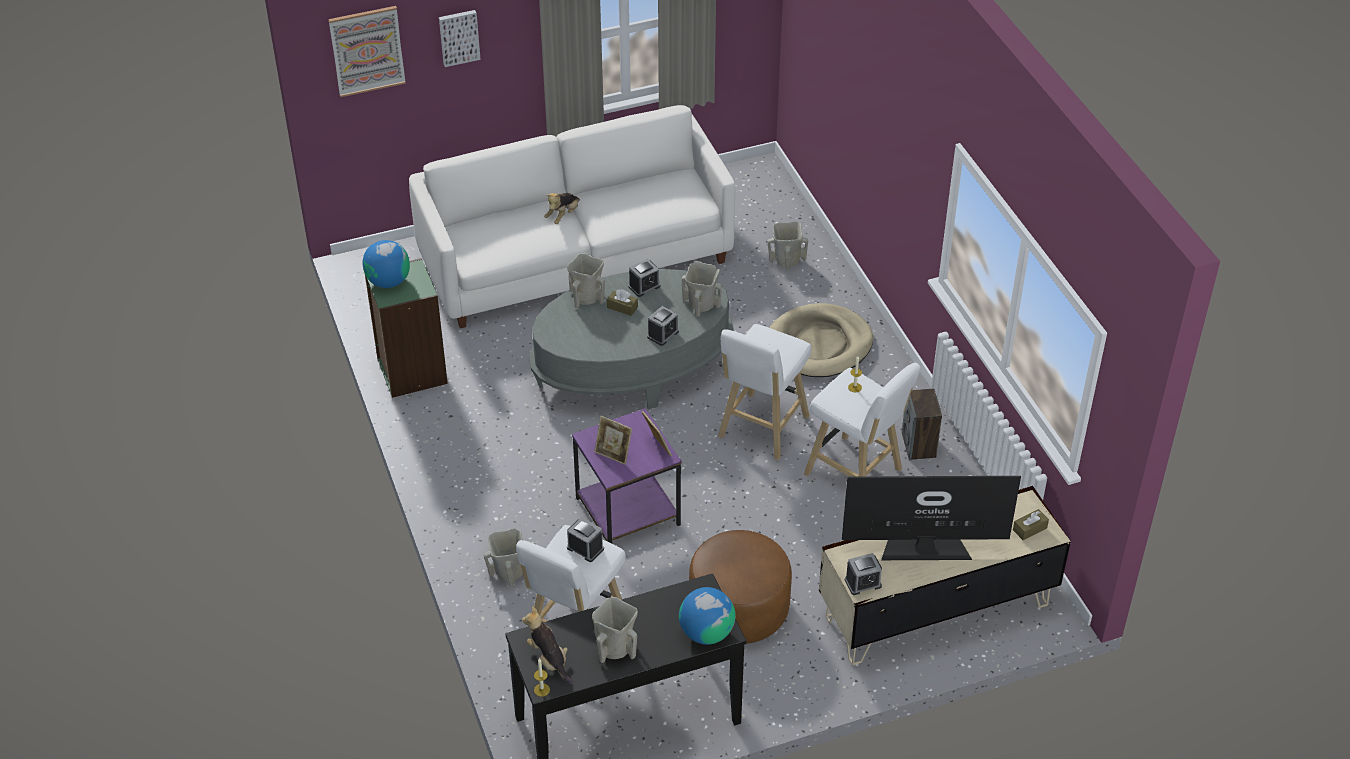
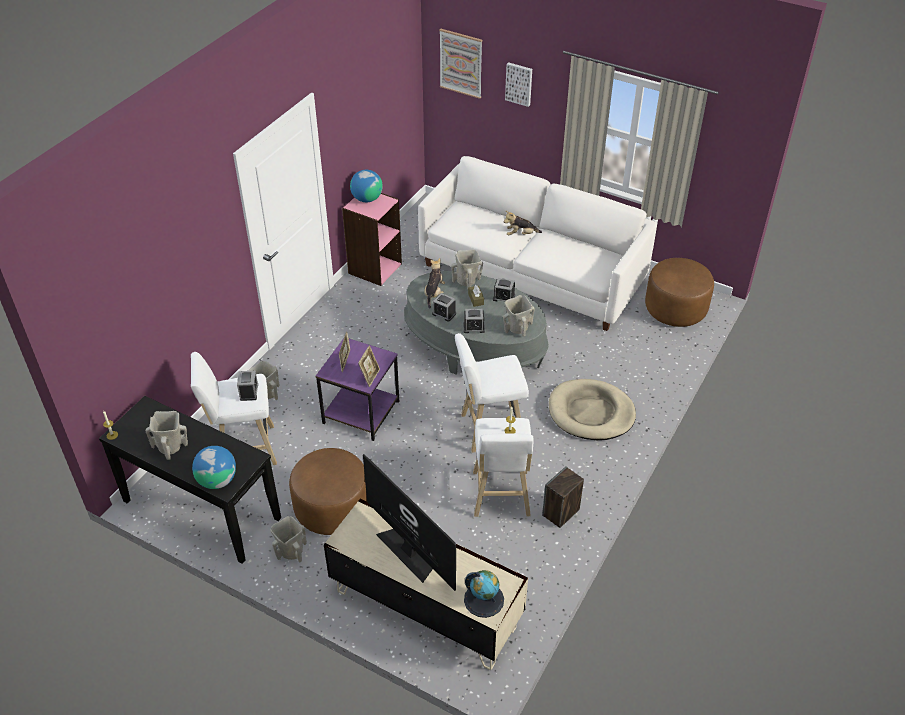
camera: 50 degrees right, 0 degrees up
green bookcase [365,258,448,398] -> pink bookcase [342,193,402,286]
plush toy [522,606,573,684] -> plush toy moved to [424,258,445,309]
beige vase [767,221,808,271] -> beige vase moved to [270,516,307,562]
alarm clock [845,553,882,595] -> alarm clock moved to [432,293,456,322]
brown tissue box [1013,509,1049,540] -> globe [464,570,504,618]
none -> brown ottoman [645,258,714,327]

